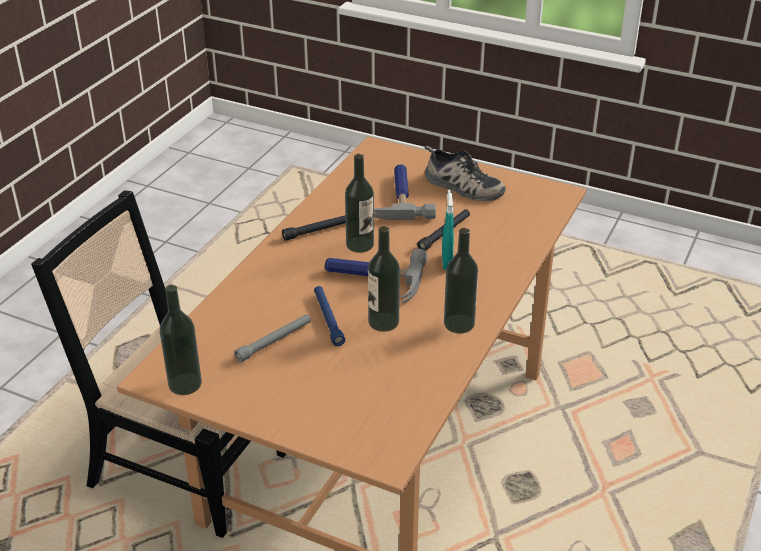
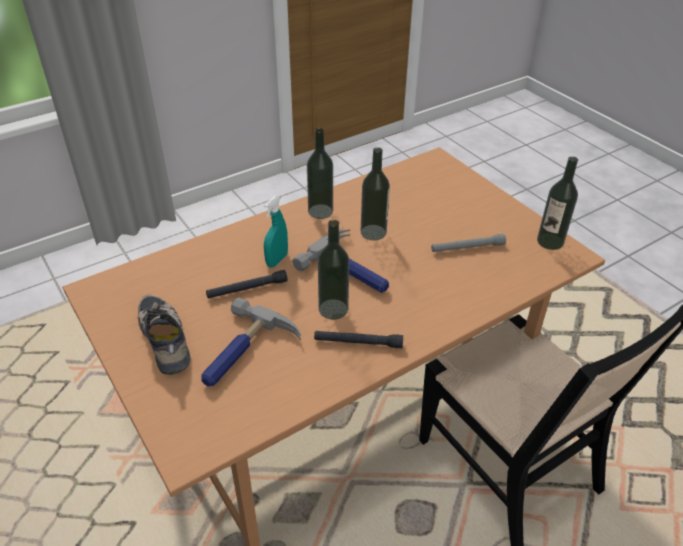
camera: 150 degrees left, 5 degrees up
blue flashlight [314,286,345,346] -> none

